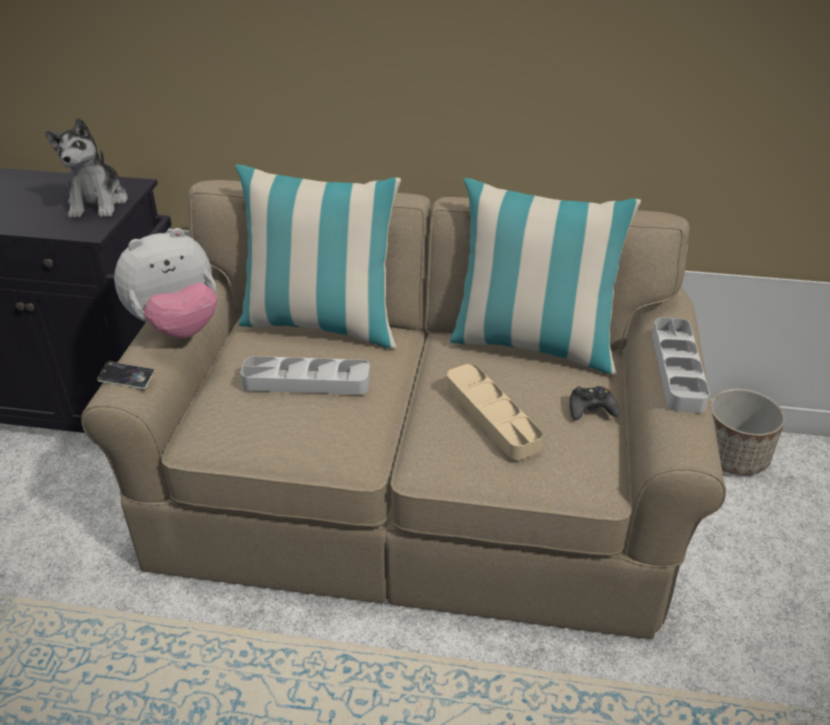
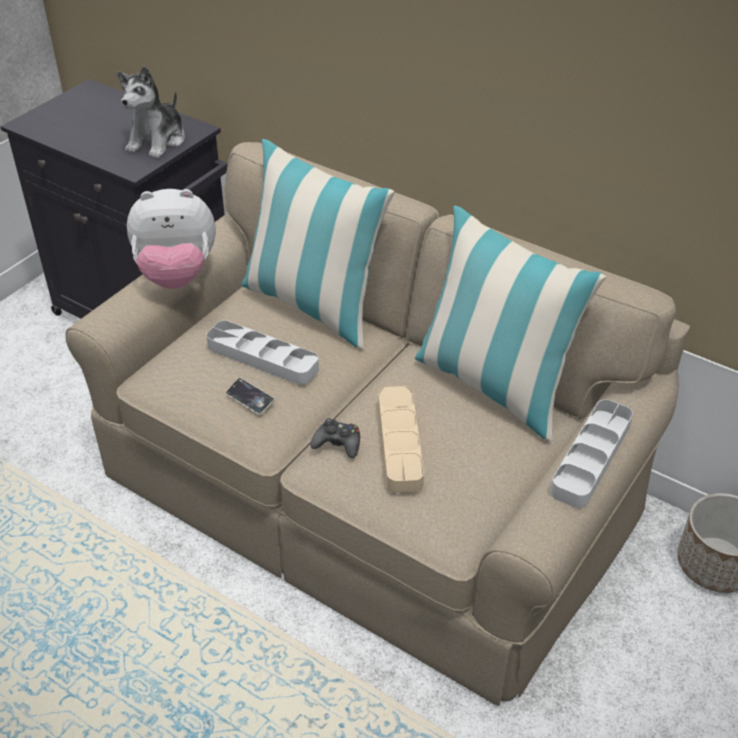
camera: 25 degrees right, 5 degrees up
phone [97,361,155,389] -> phone moved to [225,378,275,415]
black game controller [570,386,620,420] -> black game controller moved to [310,418,360,458]

